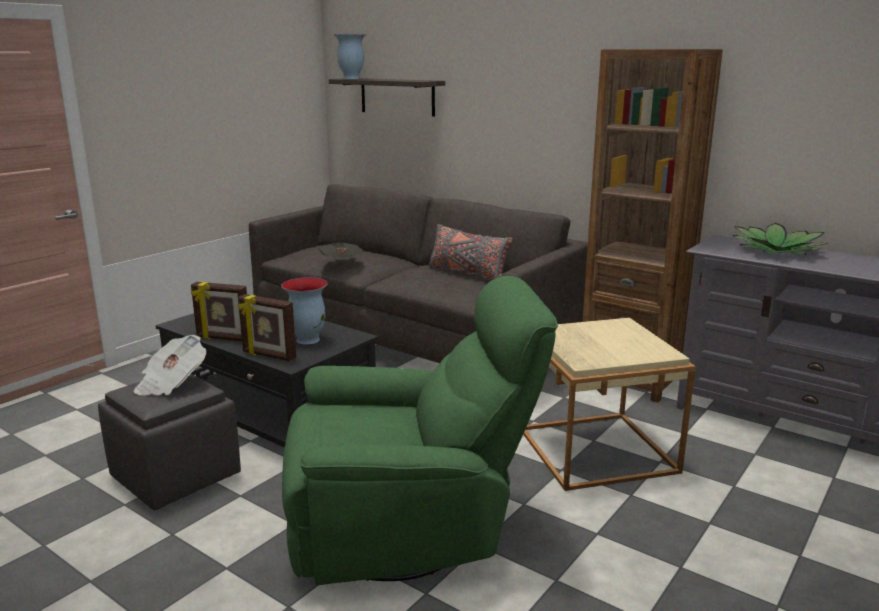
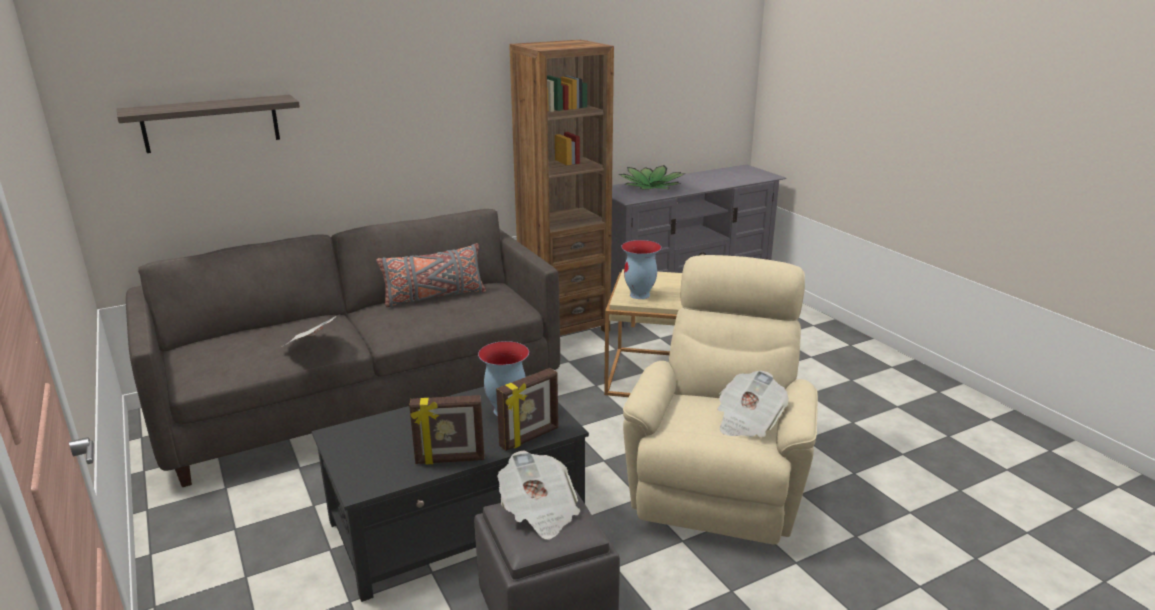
camera: 65 degrees left, 5 degrees up
picture frame [191,282,247,341] -> picture frame turned 45 degrees clockwise [409,395,484,465]
green armchair [282,276,558,585] -> beige armchair [623,255,818,544]
vase [334,34,366,79] -> vase moved to [621,240,661,299]
none -> newspaper [717,371,789,437]

